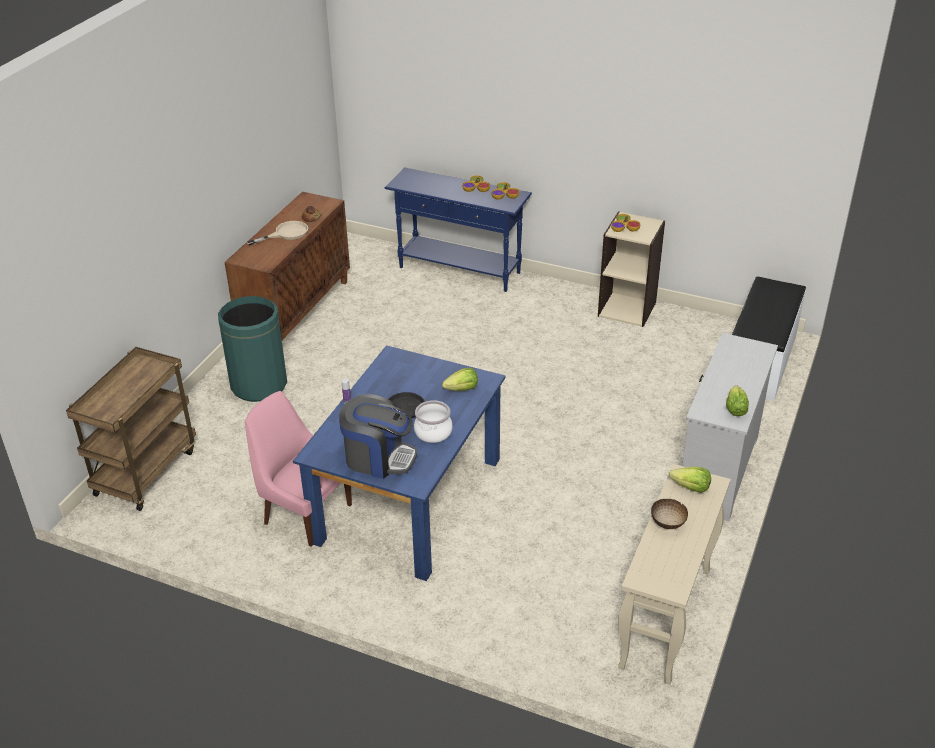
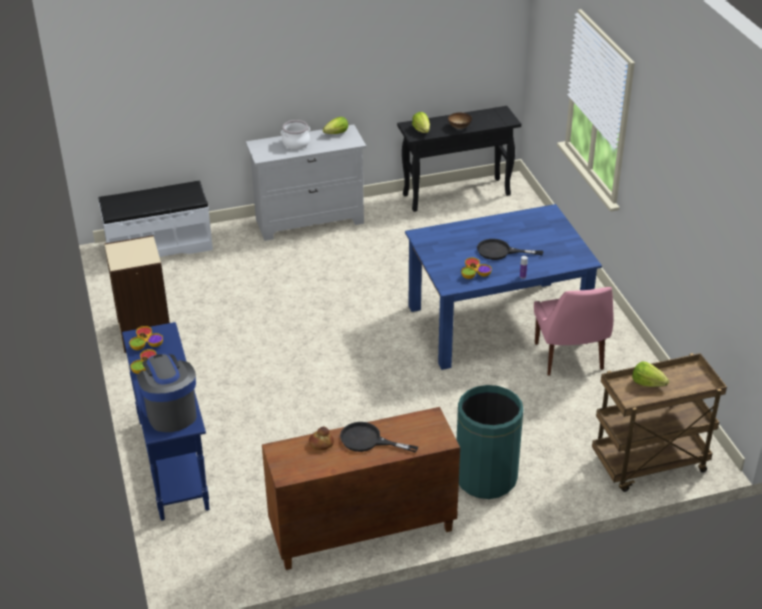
camera: 130 degrees left, 0 degrees up
beige frying pan [247,221,308,246] -> black frying pan [340,422,418,453]
coffee machine [339,394,417,479] -> coffee machine moved to [136,353,197,432]
cooking pot [414,400,453,443] -> cooking pot moved to [281,120,310,149]
lettuce [442,368,478,391] -> lettuce moved to [632,361,669,387]
bowl [611,214,641,232] -> bowl moved to [461,258,492,279]
beige console table [618,464,731,685] -> black console table [397,106,521,212]

